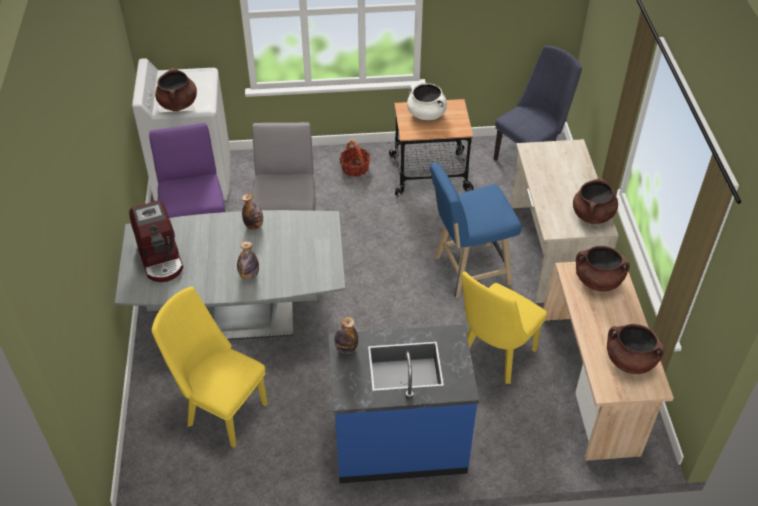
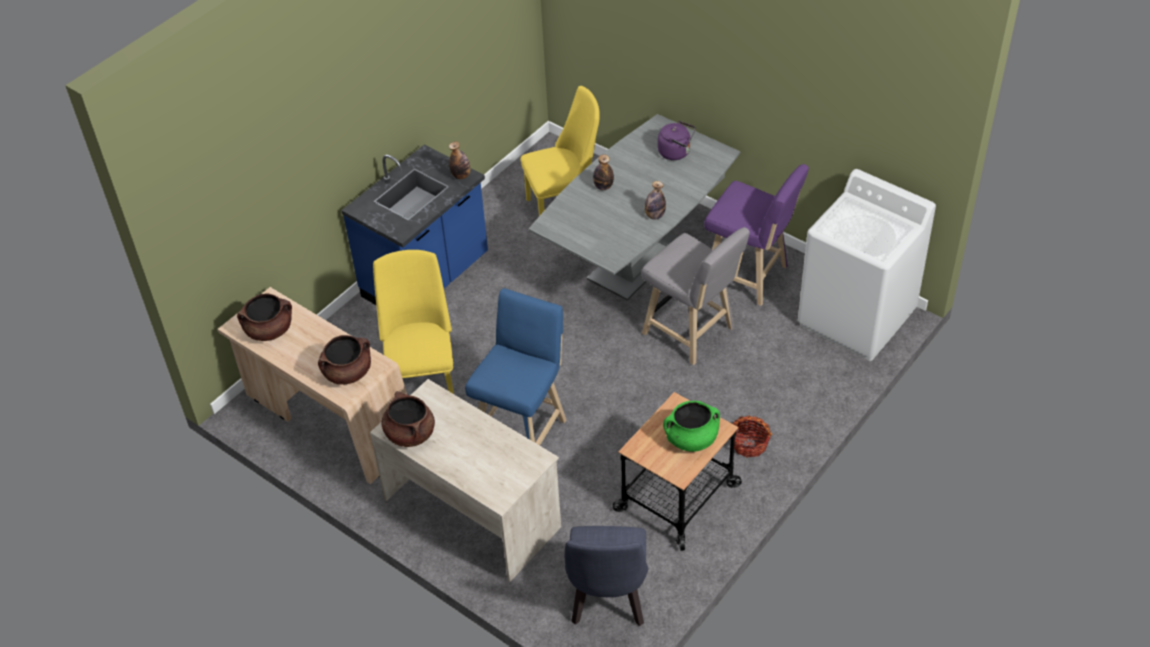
camera: 135 degrees right, 0 degrees up
coffee machine [129,200,184,282] -> purple kettle [658,121,696,160]
brown cooking pot [155,68,197,111] -> none
white cooking pot [407,83,447,120] -> green cooking pot [663,401,720,452]

